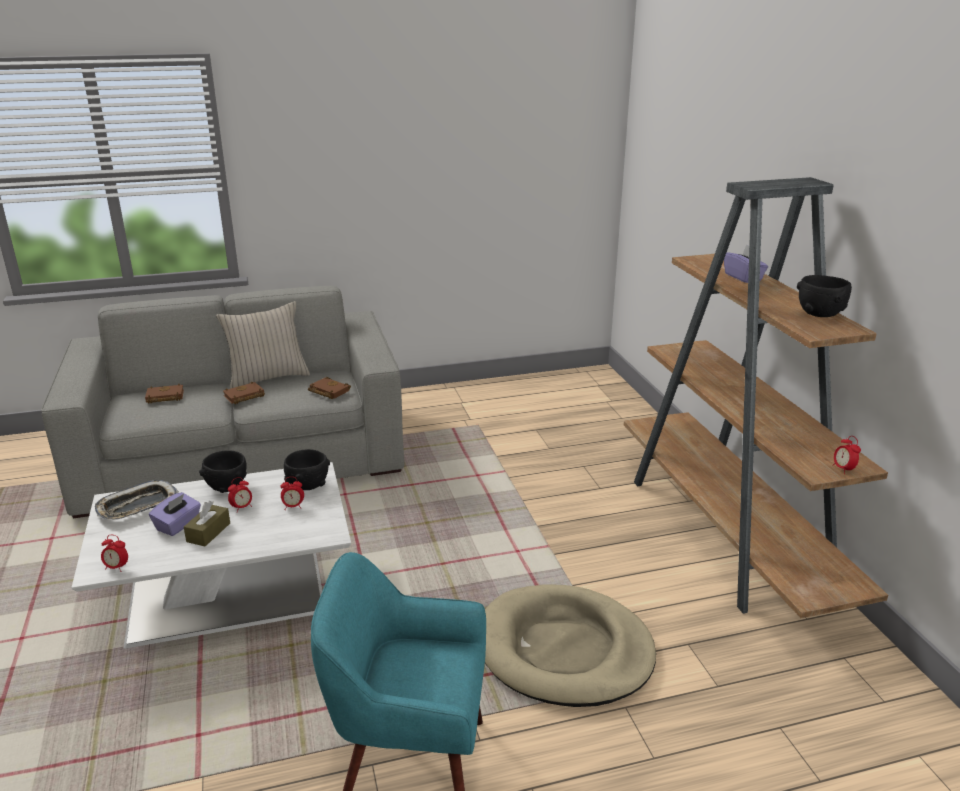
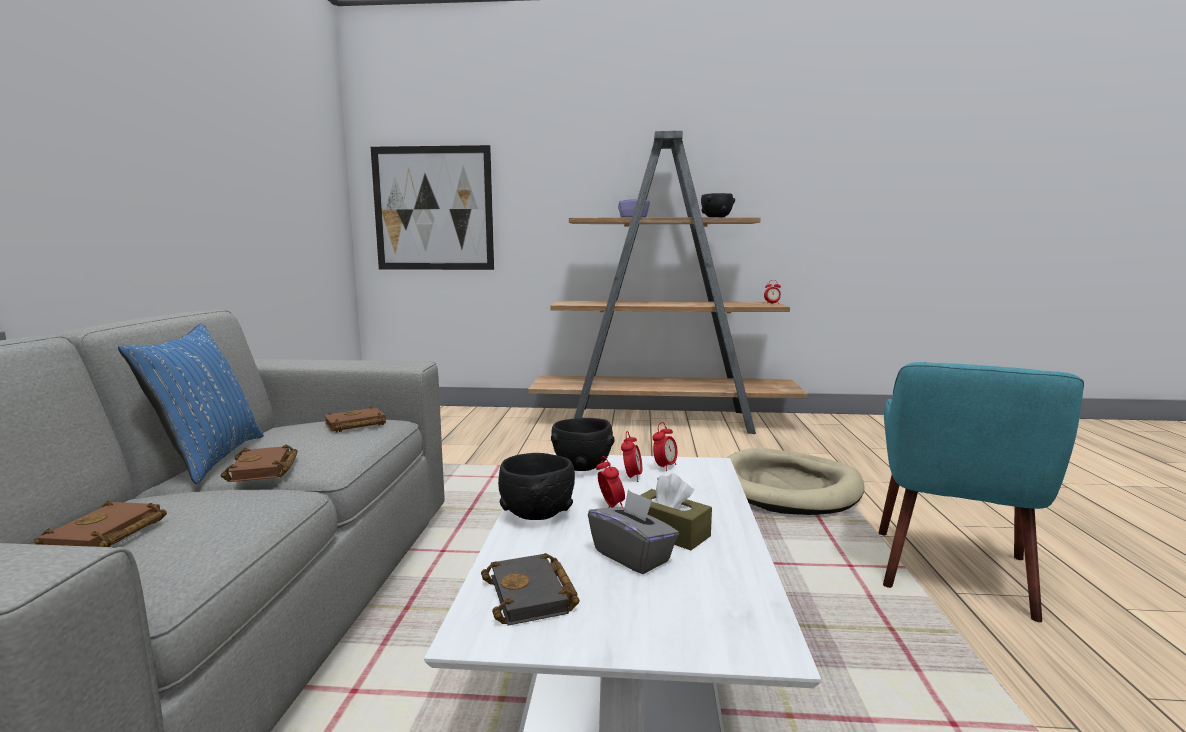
camera: 70 degrees left, 15 degrees down
tray [95,480,179,520] -> black book [481,553,580,625]
alarm clock [101,535,128,572] -> alarm clock moved to [652,422,677,471]
purple tissue box [149,492,201,536] -> grey tissue box [588,490,679,574]
beige pillow [216,301,310,389] -> blue pillow [118,323,264,484]
none -> picture [371,145,494,270]

